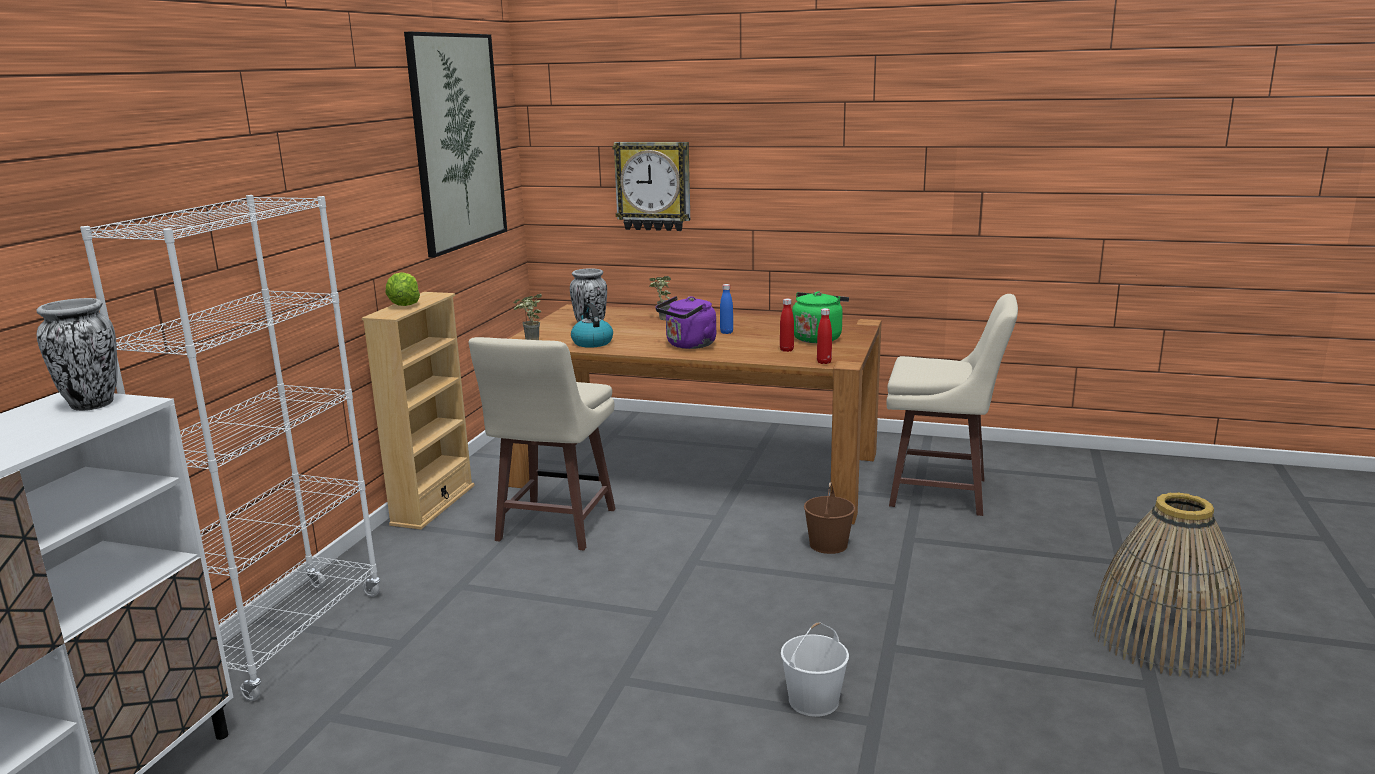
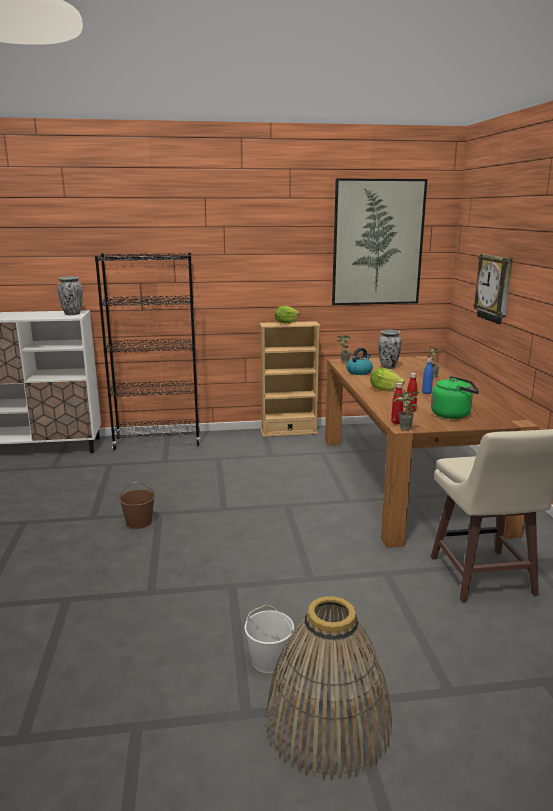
camera: 65 degrees right, 0 degrees up
white bookcase [80,195,380,701] -> black bookcase [95,252,200,450]
beige stool [468,337,616,551] -> none
purple kettle [655,296,716,349] -> lettuce [370,368,405,391]
white bucket [781,622,849,717] -> white bucket moved to [245,605,294,673]
brown bucket [804,482,855,554] -> brown bucket moved to [120,482,155,529]
none -> potted plant [394,391,420,431]

